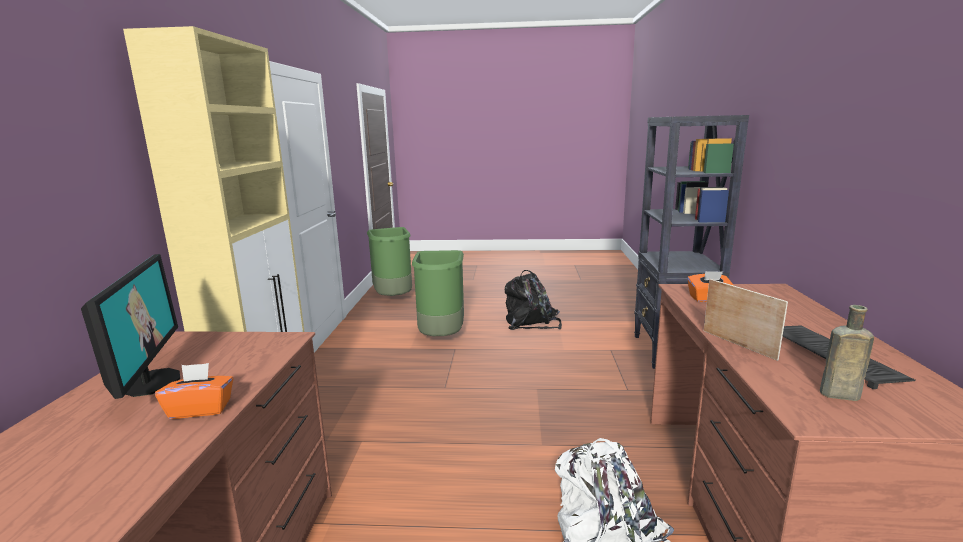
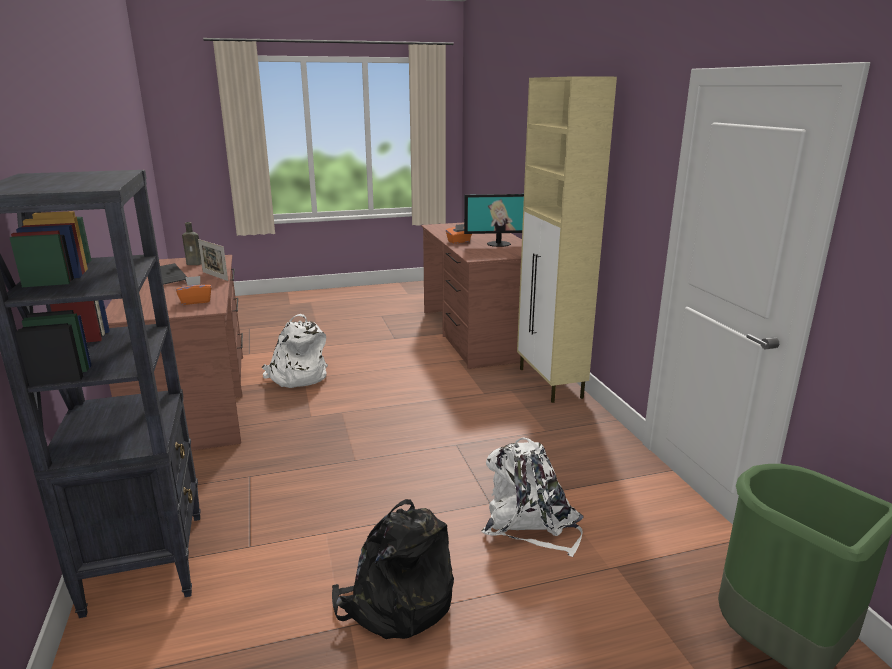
camera: 160 degrees right, 5 degrees up
monitor [81,254,180,399] -> monitor turned 60 degrees counterclockwise [464,194,524,247]
green trash can [412,250,464,336] -> white backpack [482,437,584,557]

